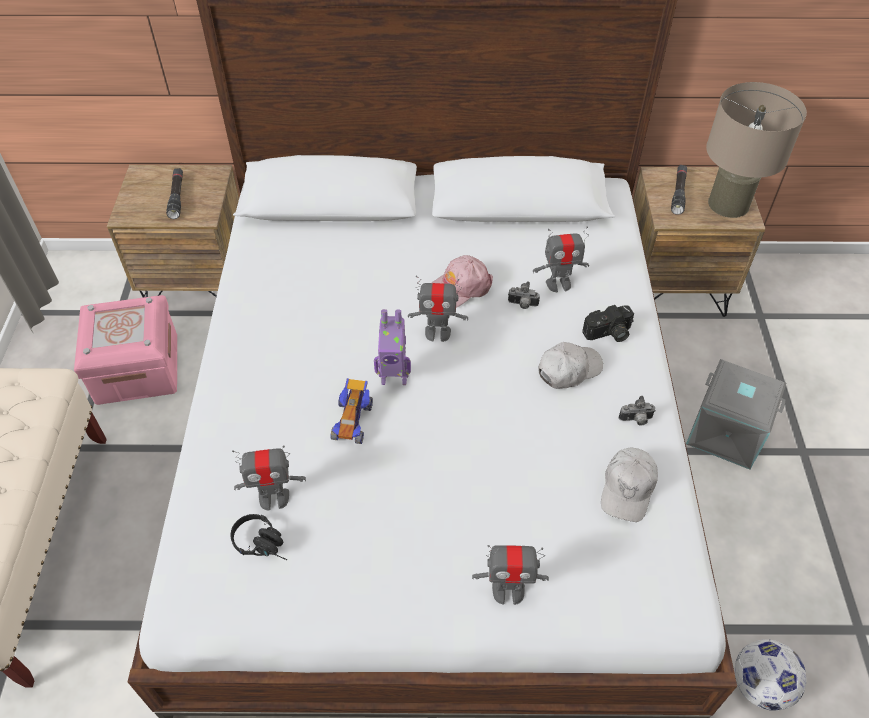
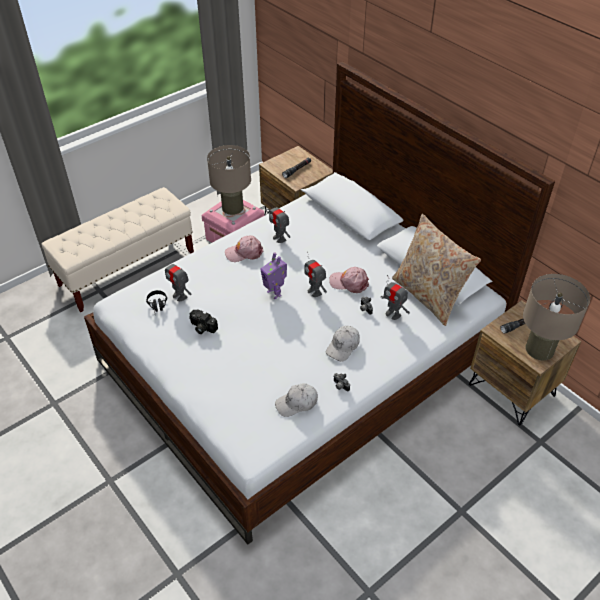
camera: 50 degrees right, 5 degrees down
toy car [330,378,373,444] -> none
toy robot [472,545,549,605] -> toy robot moved to [269,200,290,243]
white cap [539,342,603,389] -> white cap turned 105 degrees clockwise [326,326,360,362]
camera [582,305,634,342] -> camera moved to [189,309,218,334]
grey storage box [686,359,786,470] -> none
football [735,639,807,711] -> none
none -> beige table lamp [207,145,251,215]
none -> pink cap [225,236,263,262]
none -> beige pillow [392,214,481,326]

